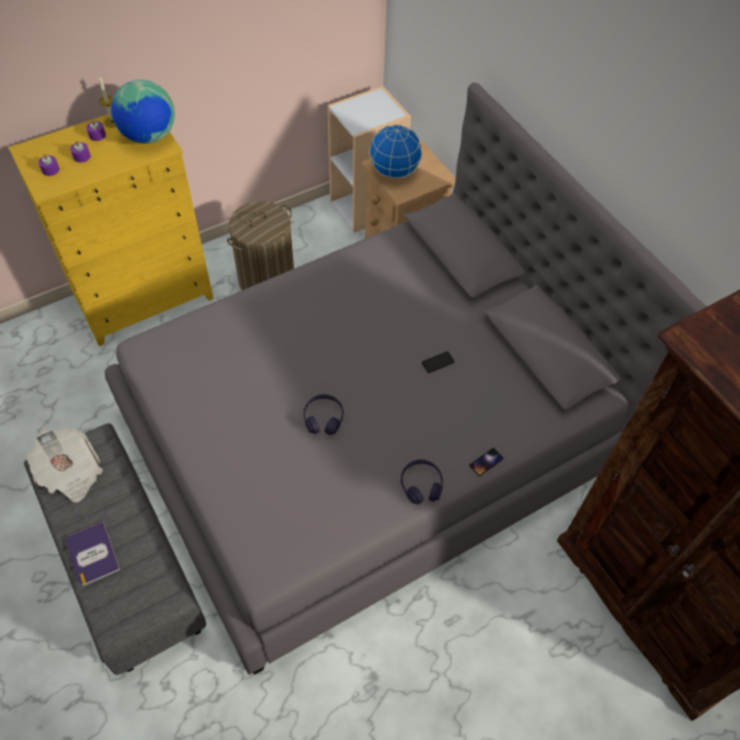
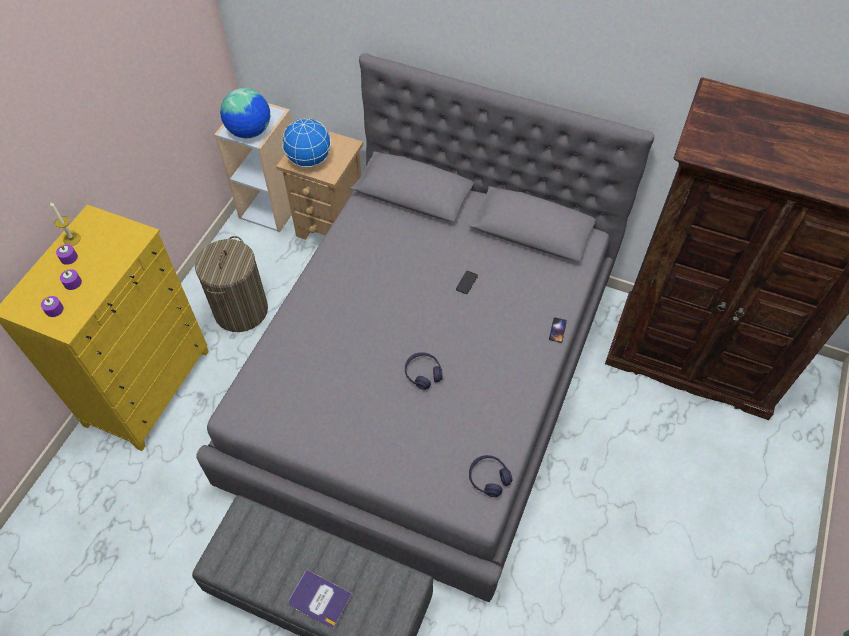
camera: 35 degrees left, 0 degrees up
newspaper [27,428,103,503] -> none
globe [111,80,175,144] -> globe moved to [220,88,270,138]
purple headphones [401,459,443,504] -> purple headphones moved to [469,455,512,497]

